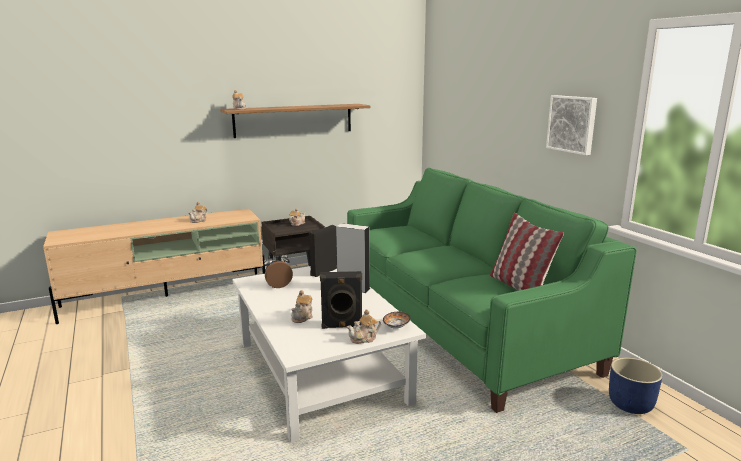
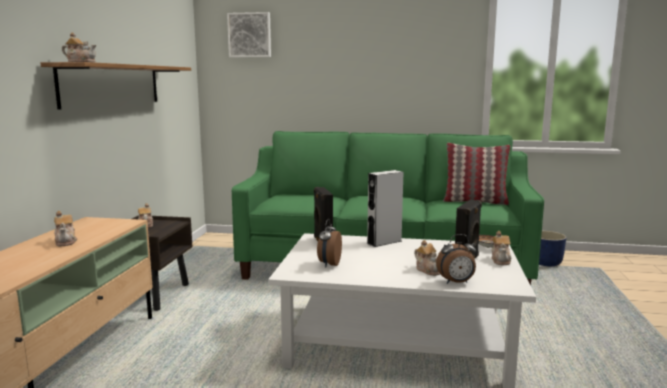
camera: 55 degrees left, 5 degrees down
picture [546,95,597,155] -> picture moved to [227,12,271,57]
none -> alarm clock [436,234,476,284]

